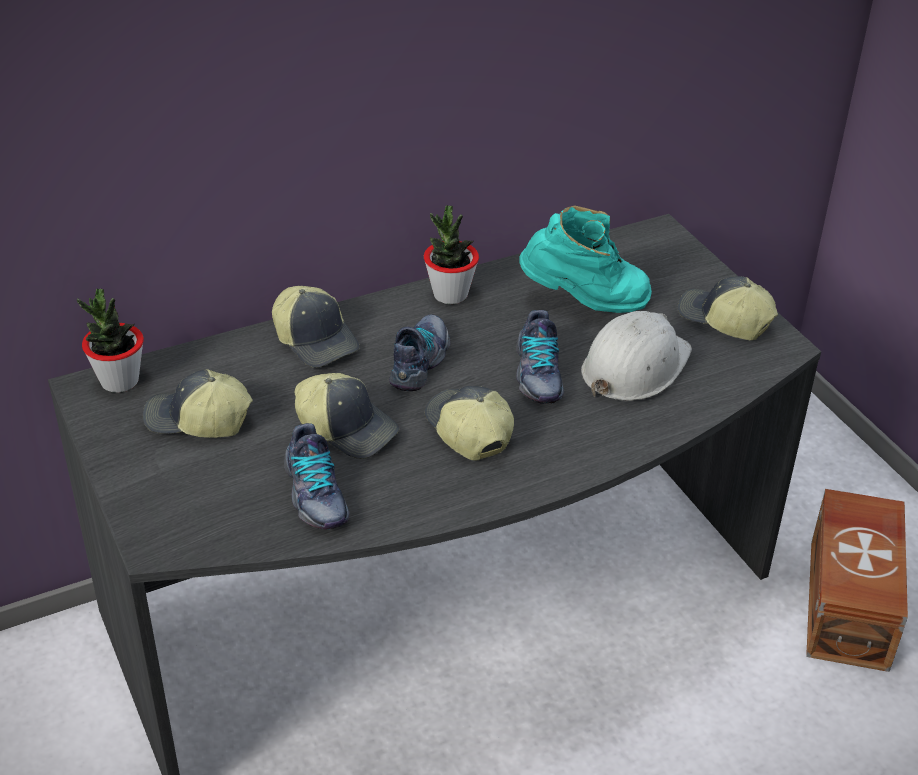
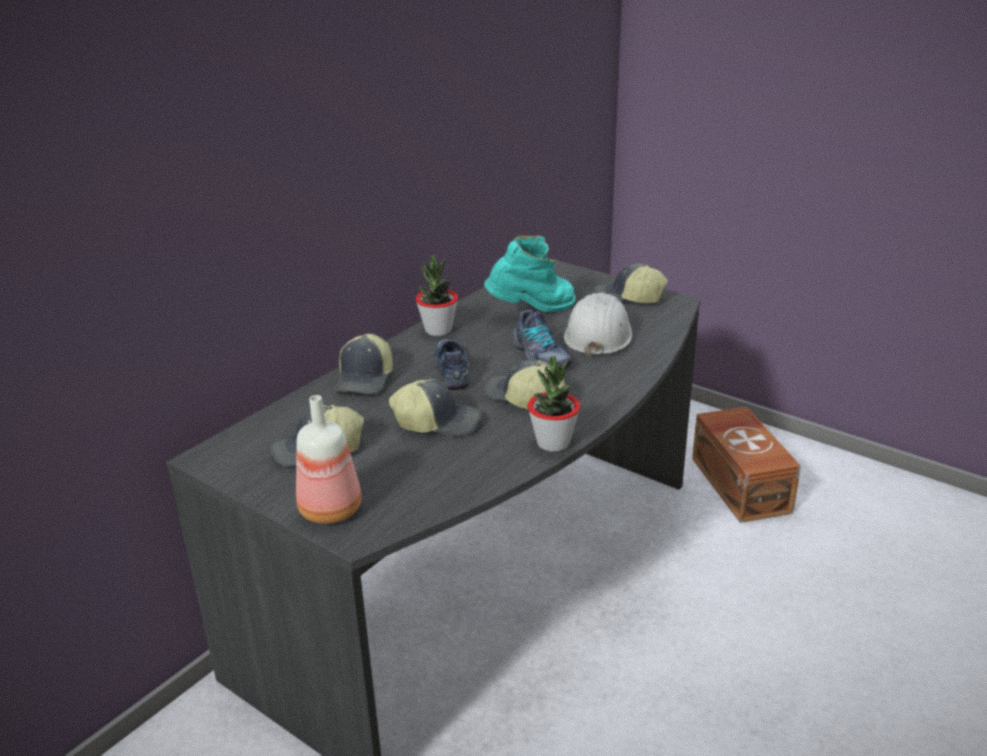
camera: 25 degrees left, 10 degrees down
potted plant [77,289,144,393] -> potted plant moved to [527,356,580,452]
cap [272,286,359,368] -> cap turned 75 degrees clockwise [334,334,393,394]
shoe [284,423,350,530] -> none
none -> bottle [296,395,362,524]

